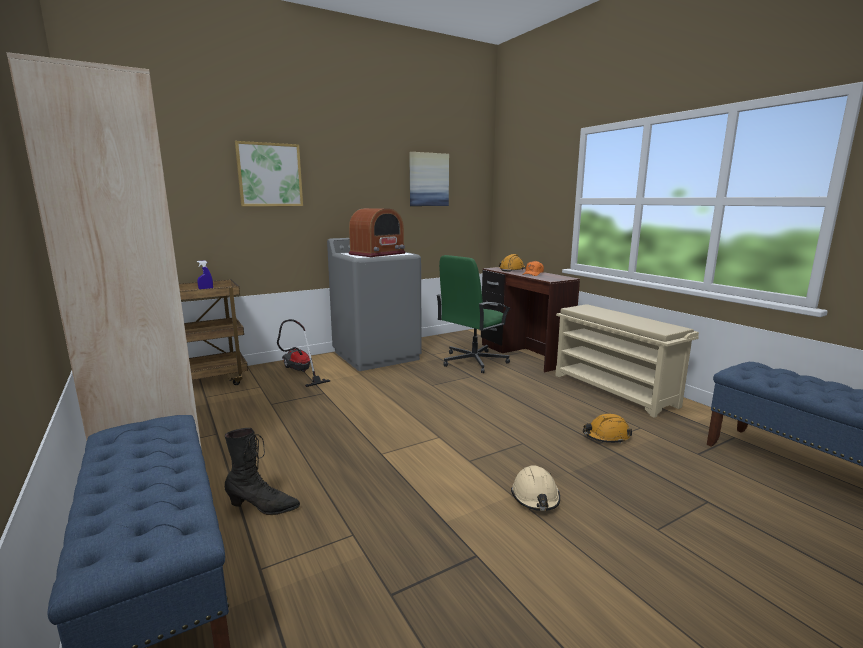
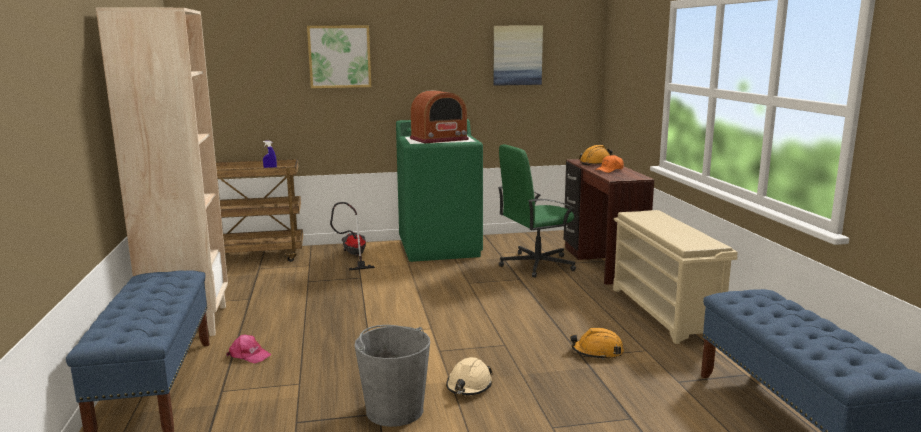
camera: 20 degrees right, 0 degrees up
black boot [225,428,300,515] -> pink cap [227,335,271,363]
grey washing machine [327,238,422,371] -> green washing machine [396,119,483,262]
none -> grey bucket [354,325,430,427]

